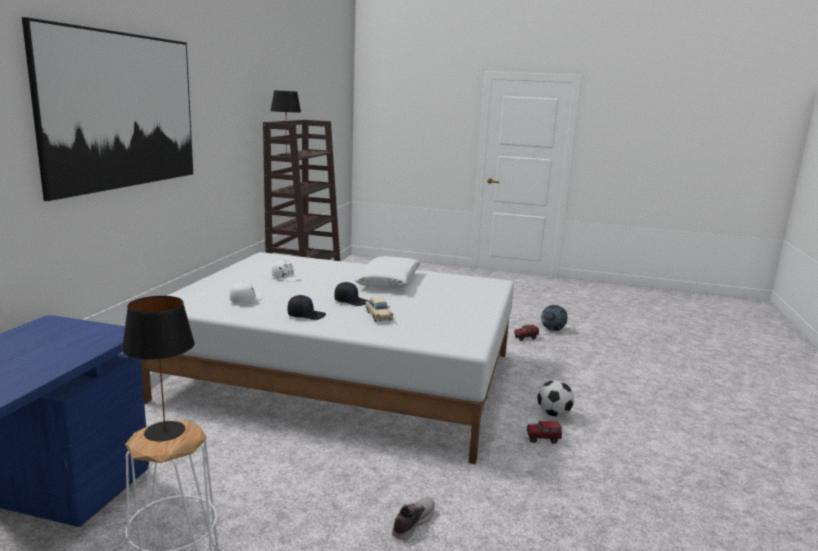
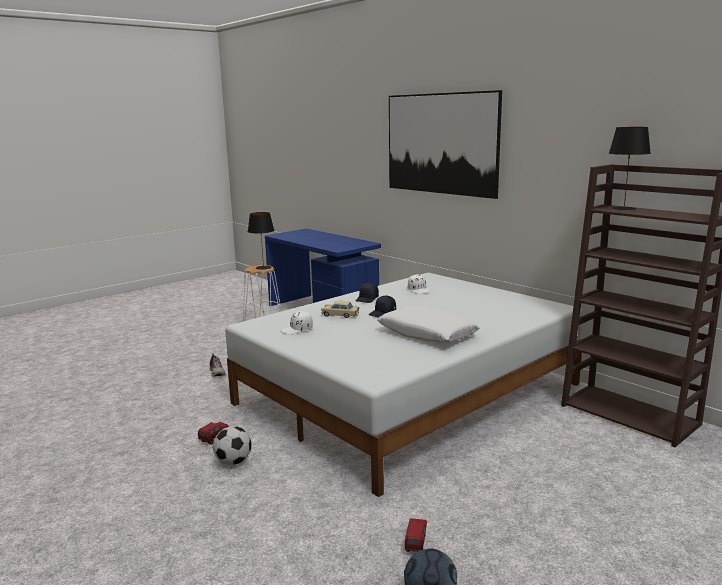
camera: 125 degrees right, 0 degrees up
white cap [272,260,302,282] -> white cap moved to [280,311,313,335]

